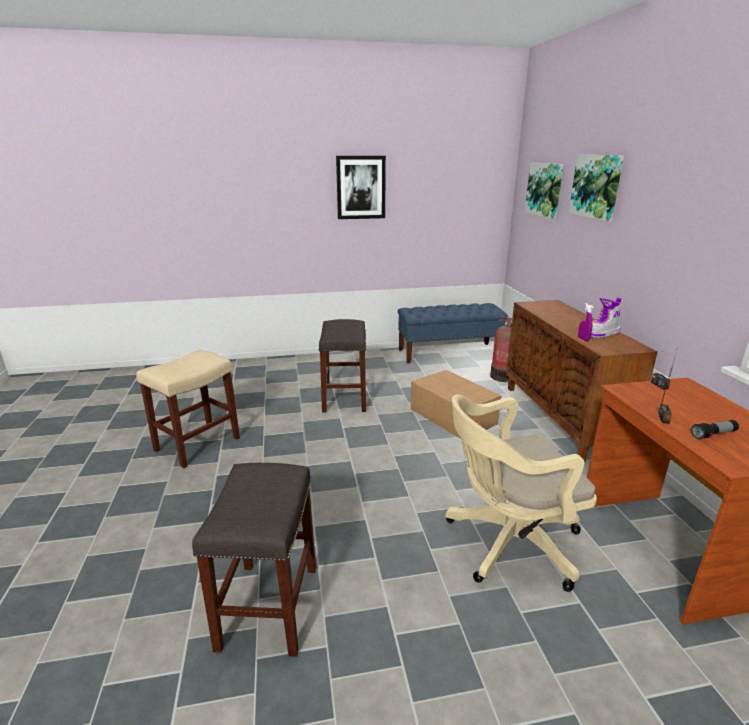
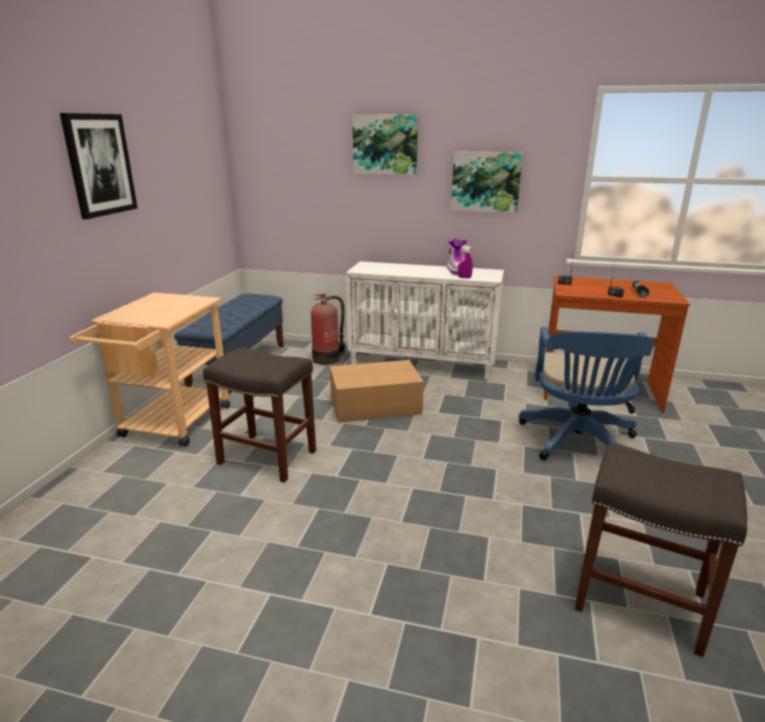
camera: 65 degrees left, 0 degrees up
beige stool [137,350,240,468] -> none
beige office chair [446,394,597,592] -> blue office chair [519,327,655,460]
brown cabinet [506,300,657,462] -> white cabinet [346,261,504,380]
picture [525,163,564,219] -> picture moved to [451,151,523,213]
none -> beige cart [70,293,230,447]

